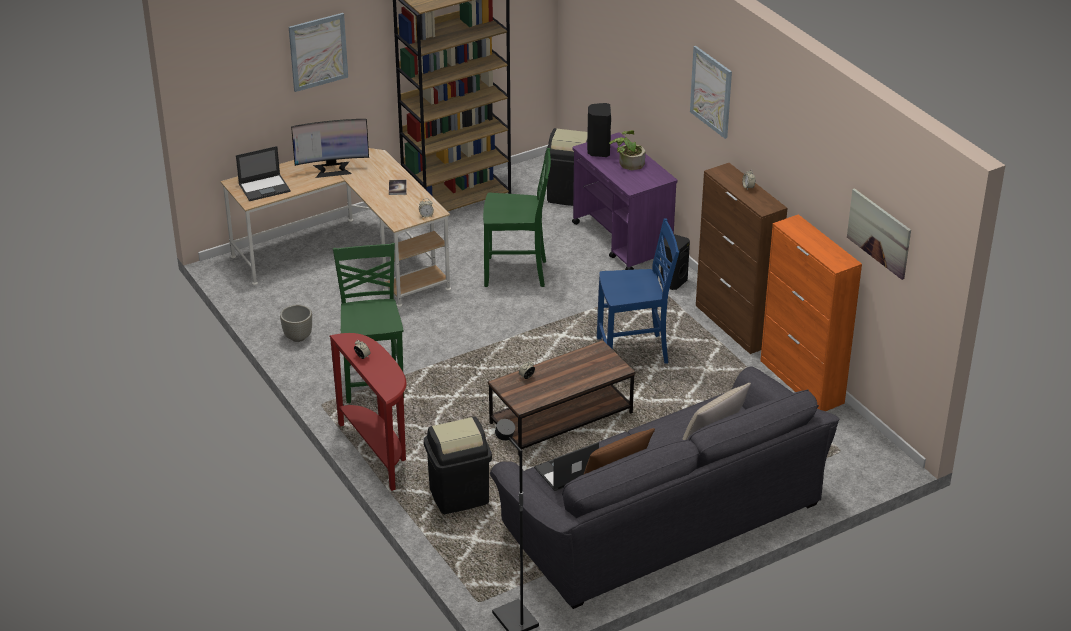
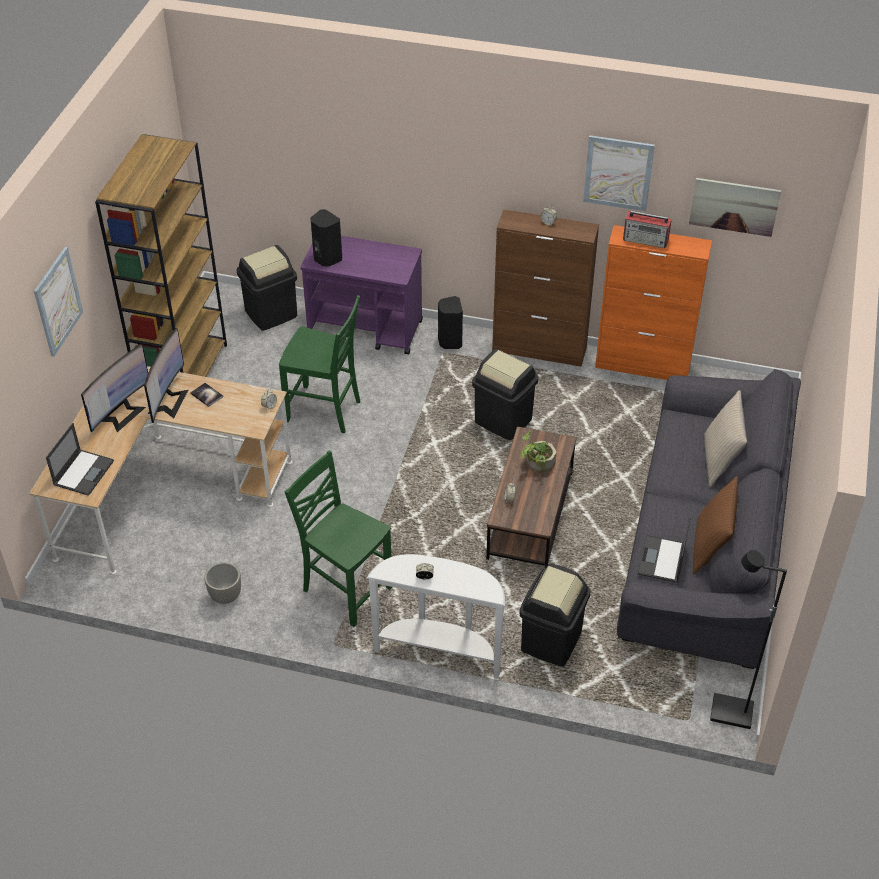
camera: 45 degrees left, 10 degrees up
red console table [329,333,406,491] -> white console table [366,554,505,678]
green chair [483,148,551,287] -> green chair turned 60 degrees clockwise [279,295,360,433]
blue chair [597,218,679,364] -> black trash can [472,349,538,440]
potted plant [609,130,645,170] -> potted plant moved to [521,431,557,474]
picture [690,46,732,139] -> picture moved to [583,135,655,211]
none -> monitor [144,328,188,423]
none -> radio [623,211,672,248]

